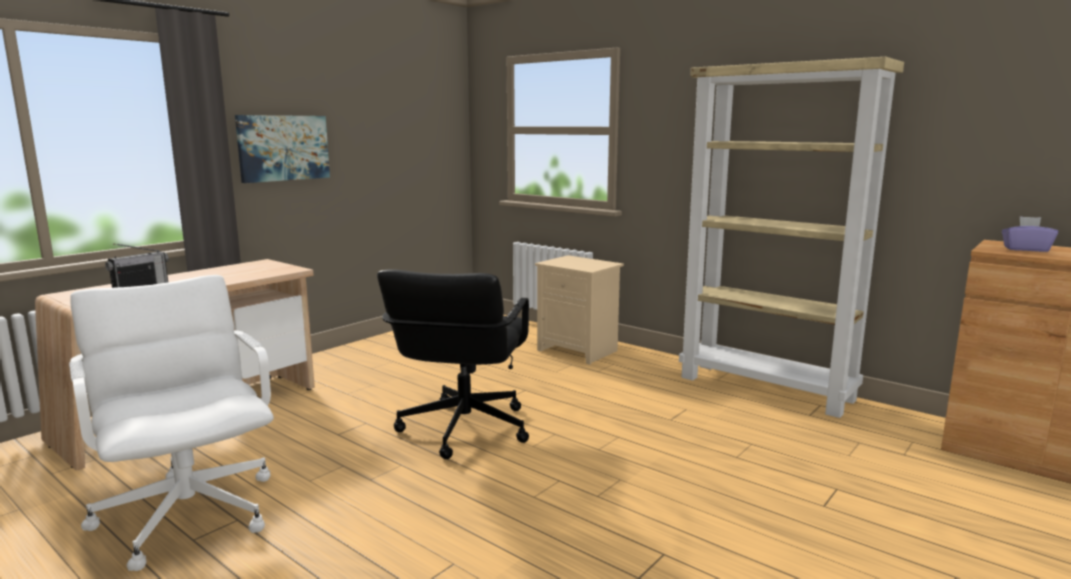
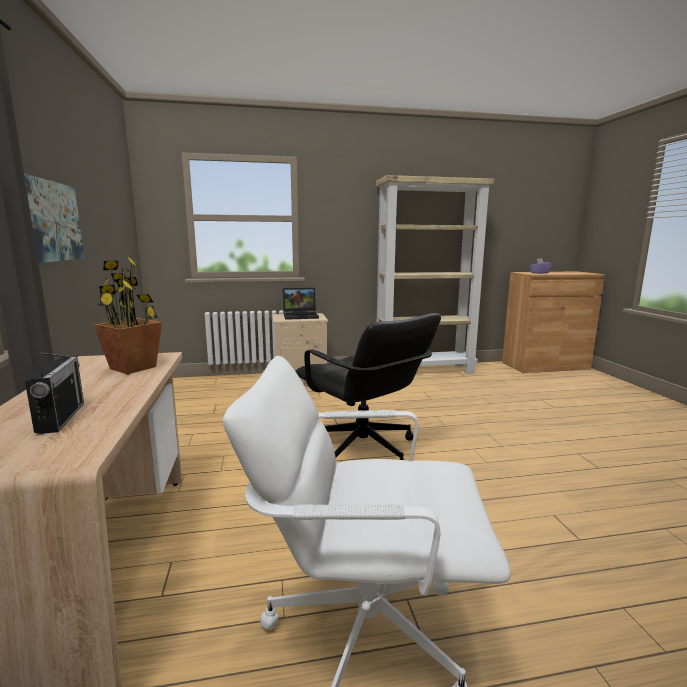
camera: 50 degrees left, 0 degrees up
none -> potted plant [93,257,162,374]
none -> laptop [283,288,319,320]

